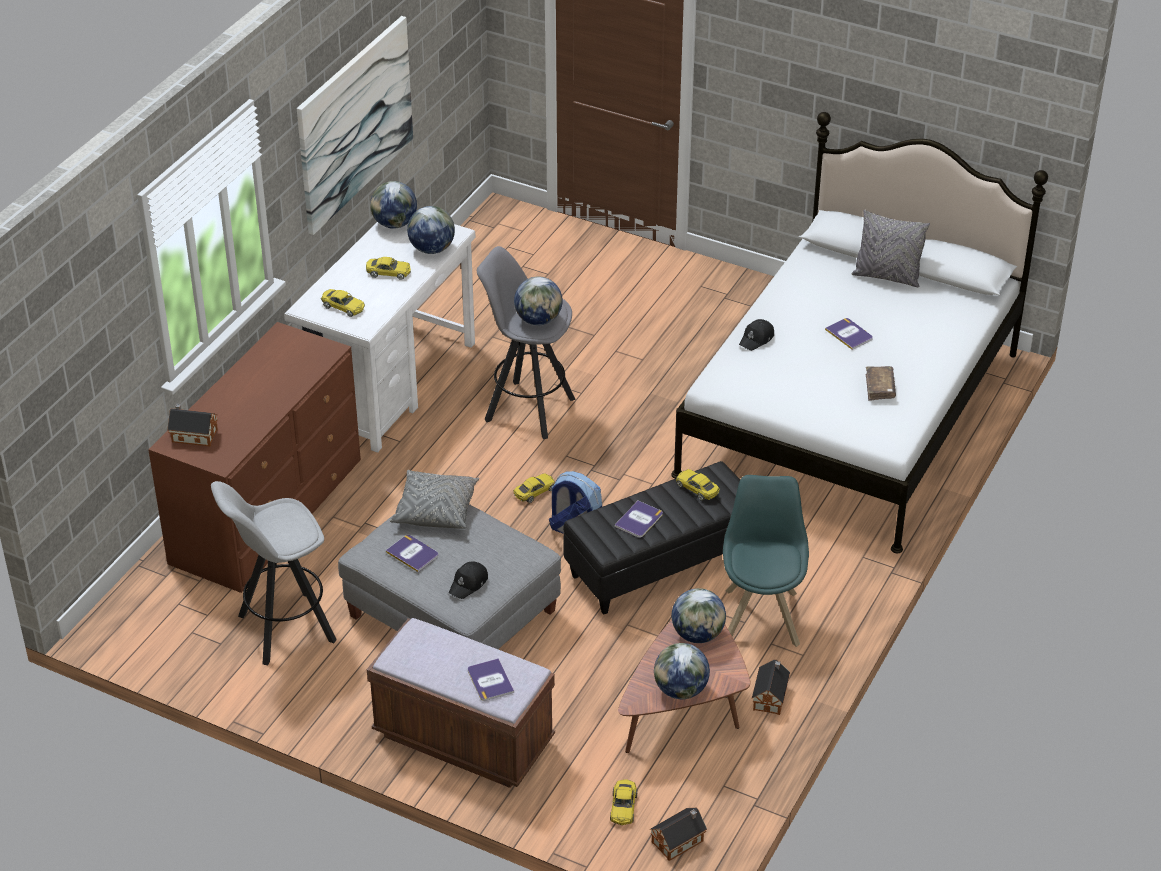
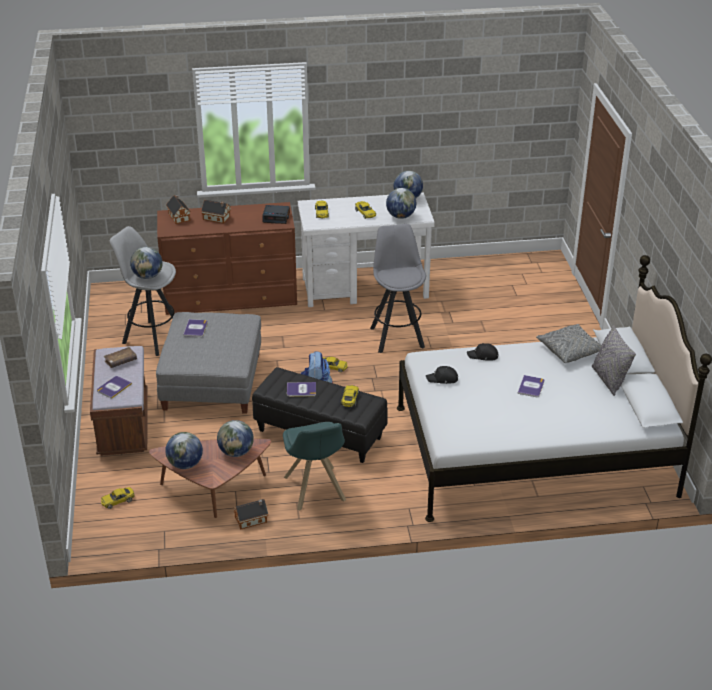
camera: 55 degrees right, 5 degrees down
picture [297,16,413,235] -> none
grey pillow [390,470,479,529] -> grey pillow moved to [536,324,602,363]
black cap [449,561,488,599] -> black cap moved to [426,366,458,384]
globe [514,276,563,325] -> globe moved to [130,247,163,279]
toy house [650,808,707,861] -> toy house moved to [201,200,231,224]
turquoise chair [723,475,809,647] -> turquoise chair turned 105 degrees clockwise [283,422,346,510]
brown book [866,366,896,401] -> brown book moved to [103,347,137,368]
none -> alarm clock [262,205,290,224]

